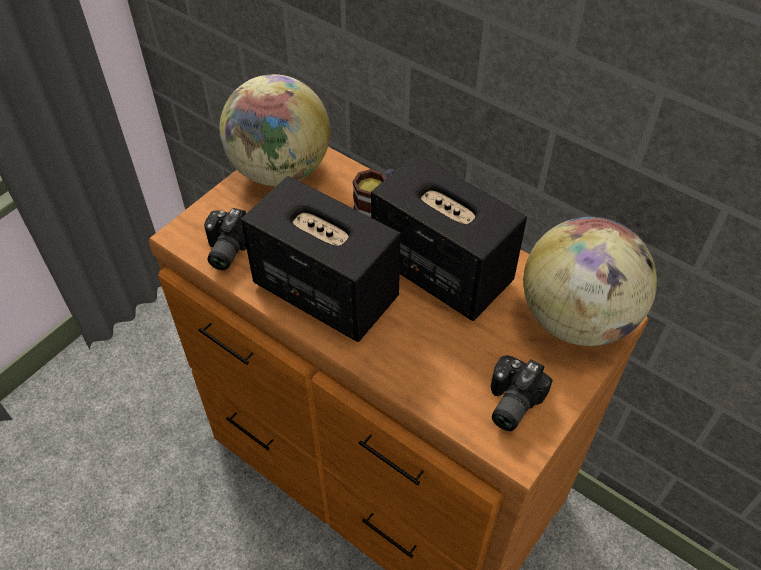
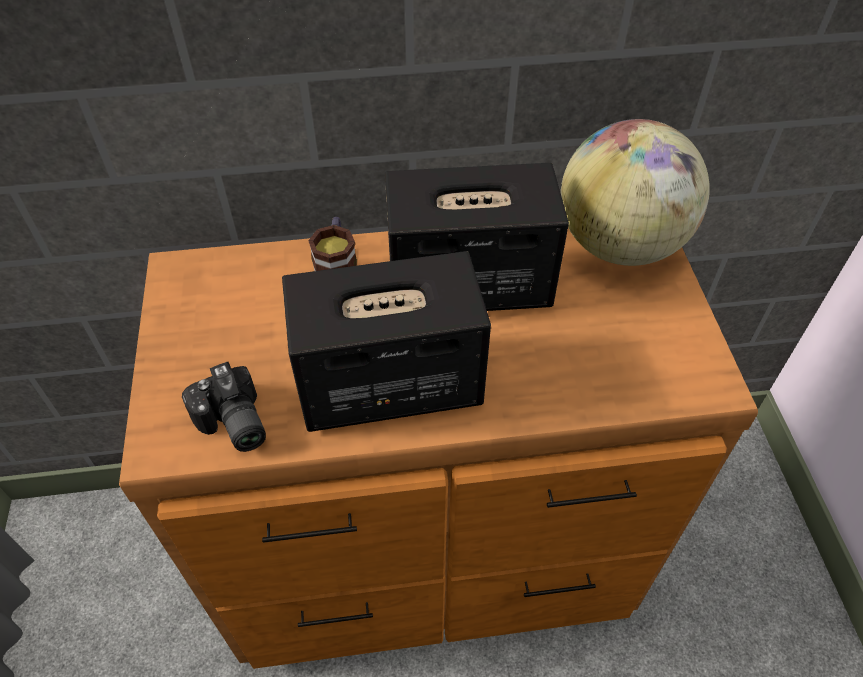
camera: 45 degrees left, 0 degrees up
globe [219,74,330,186] -> none
camera [491,355,553,431] -> none

